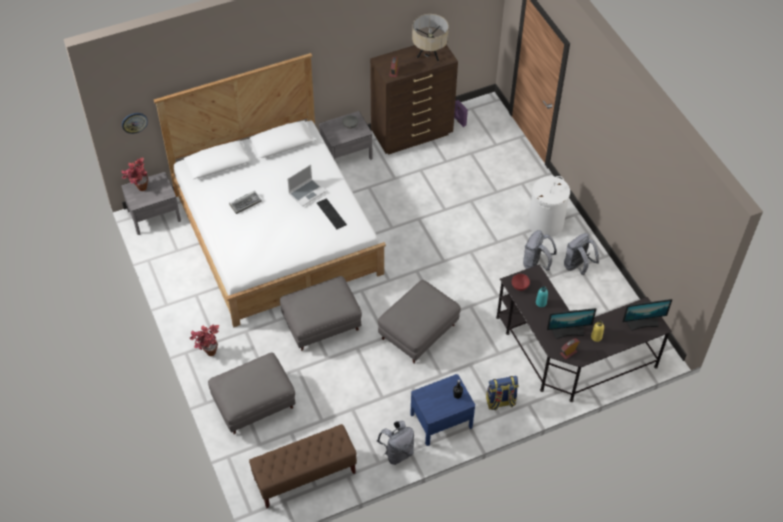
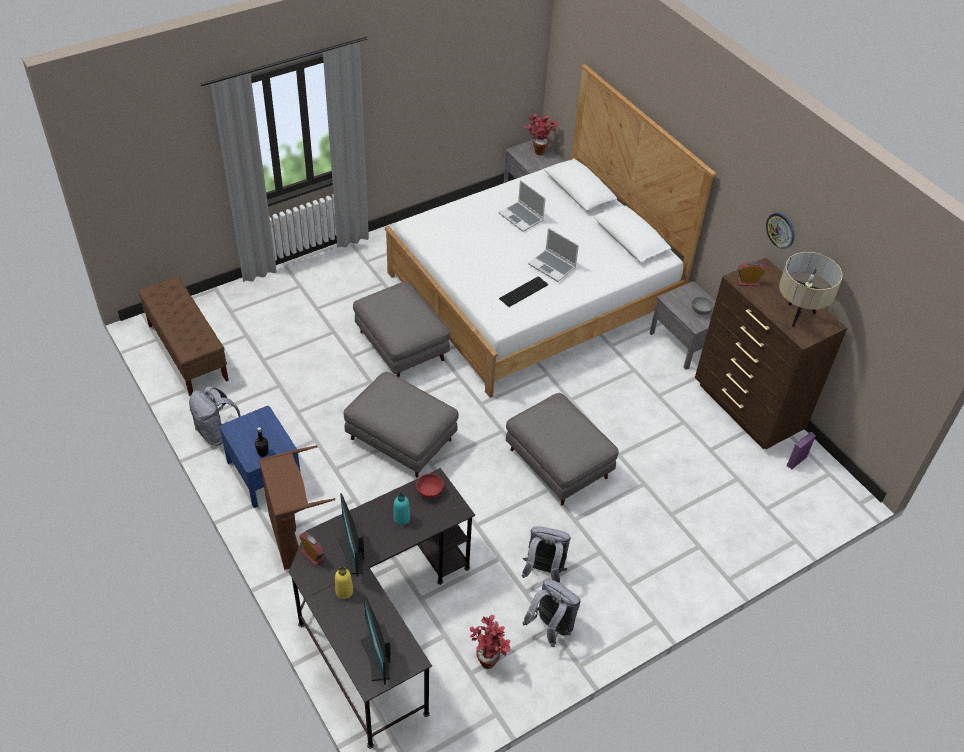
camera: 80 degrees right, 5 degrees down
wall clock [122,113,148,134] -> wall clock moved to [766,213,795,249]
potted plant [189,325,219,356] -> potted plant moved to [470,615,510,669]
grey ottoman [208,352,296,435] -> grey ottoman moved to [506,393,619,506]
keyboard [229,191,262,214] -> laptop [499,180,546,232]
backpack [486,376,518,411] -> brown laundry basket [259,445,335,570]
white laundry basket [528,176,570,237] -> none

